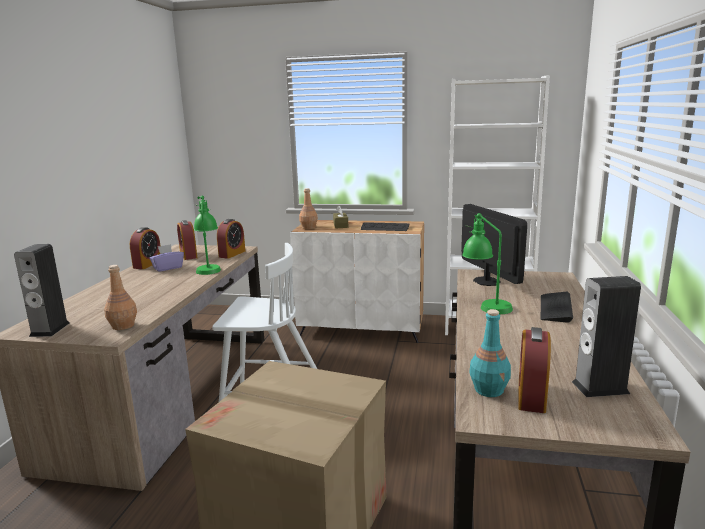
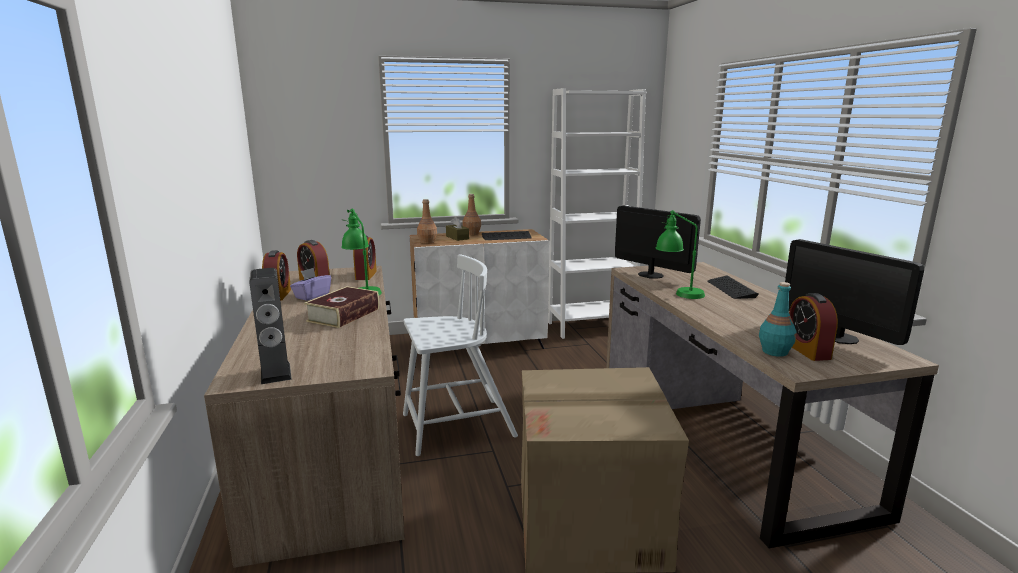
camera: 25 degrees left, 0 degrees up
brown bottle [104,265,137,330] -> brown bottle moved to [463,194,481,235]
speaker [572,276,641,397] -> monitor [785,239,924,345]
none -> book [304,286,379,328]

